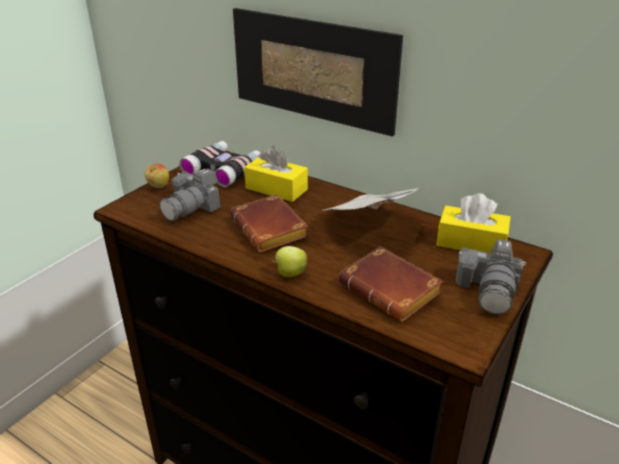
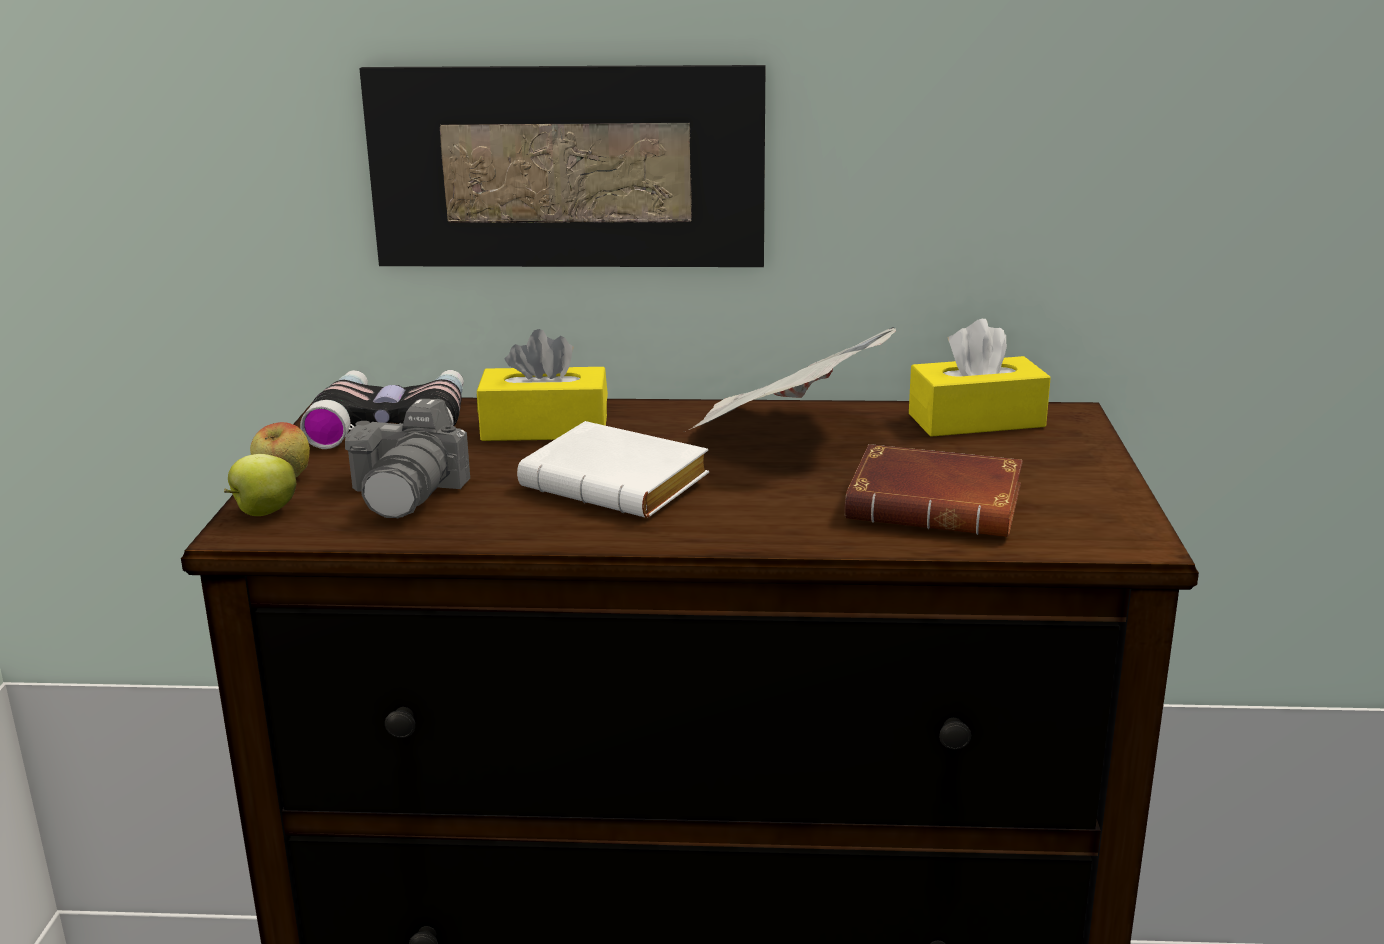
camera: 30 degrees left, 10 degrees down
brown book [230,194,309,253] -> white book [517,421,709,518]
apple [272,246,307,277] -> apple moved to [224,454,296,516]
camera [456,239,526,314] -> none

